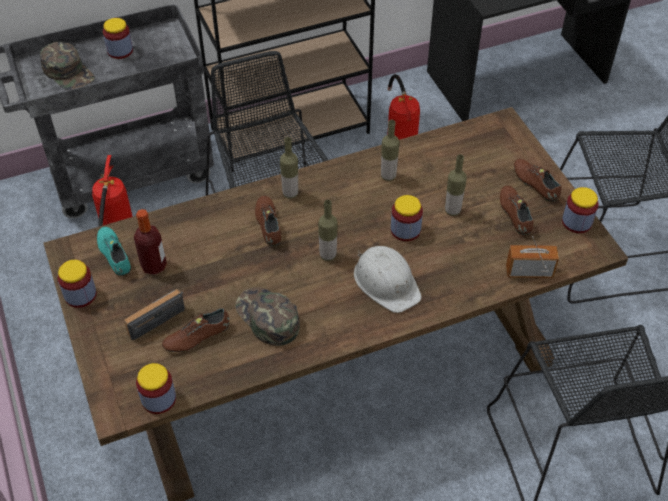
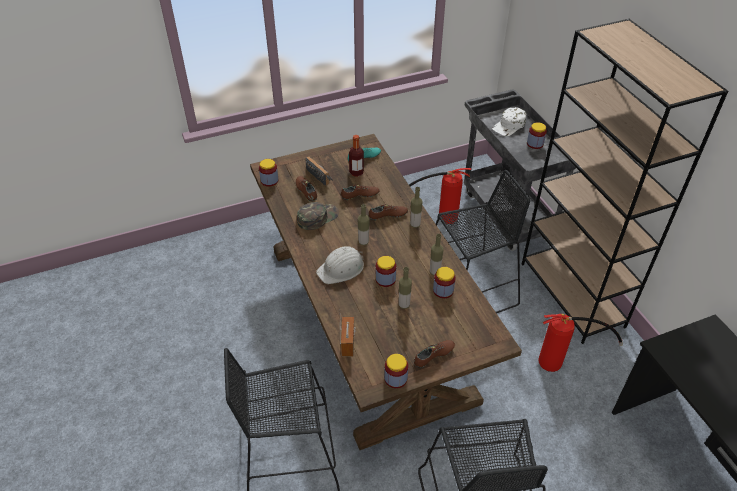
camera: 90 degrees right, 5 degrees down
green cap [40,42,95,90] -> white cap [492,107,526,136]
jar [57,260,97,308] -> jar moved to [433,267,456,298]
brown shoe [500,186,534,235] -> brown shoe moved to [341,185,380,201]

